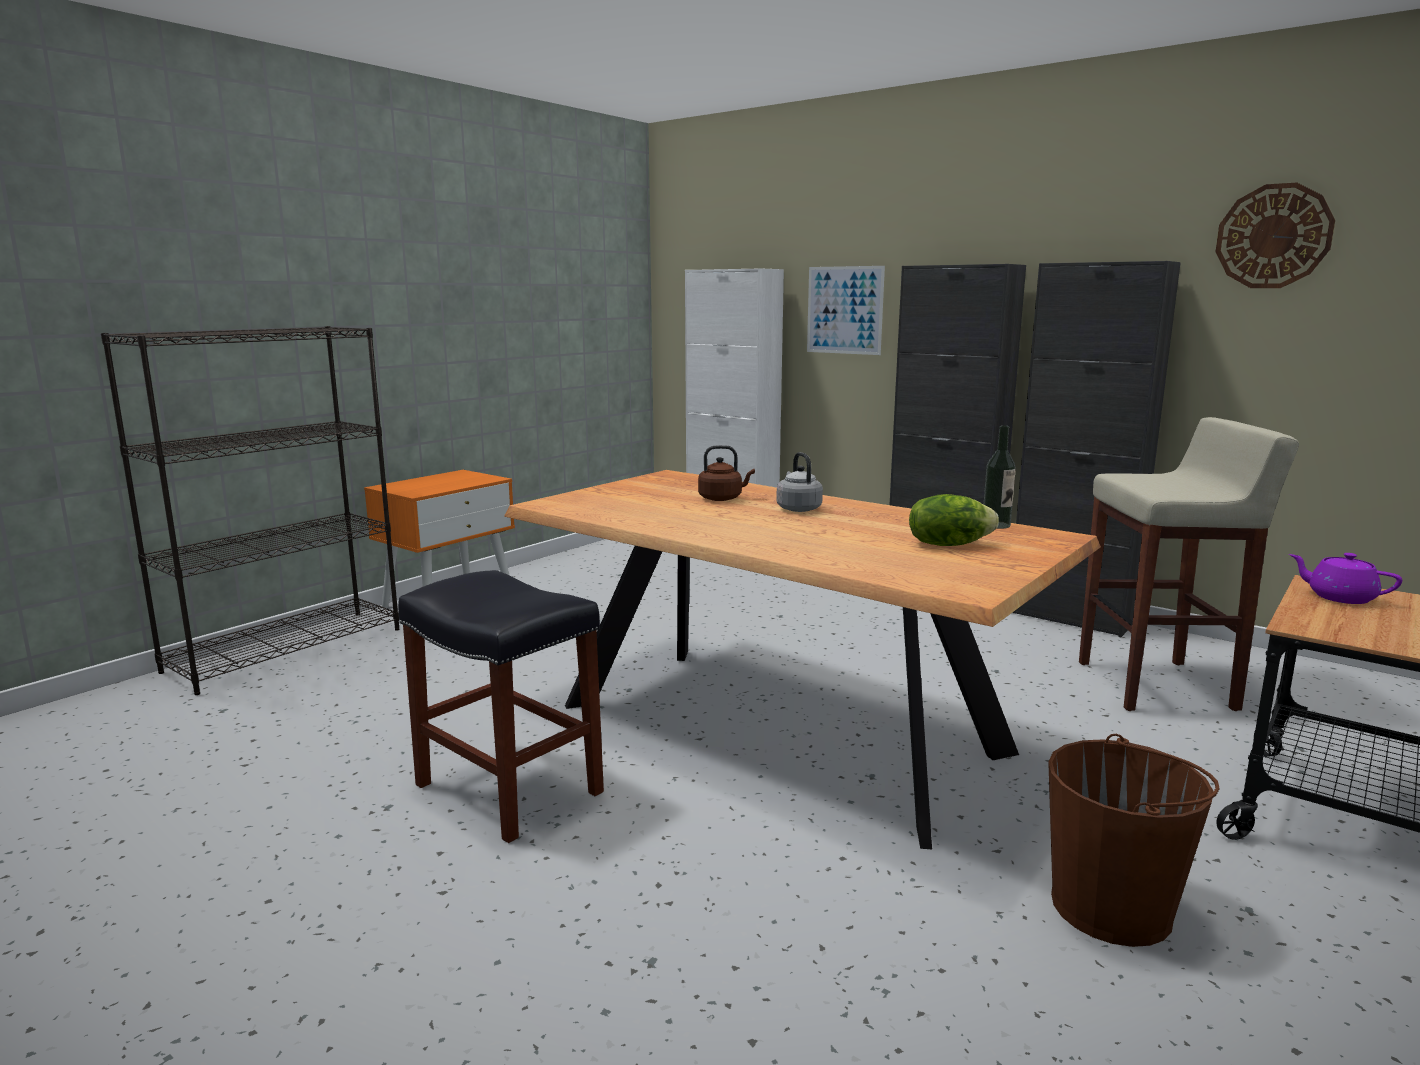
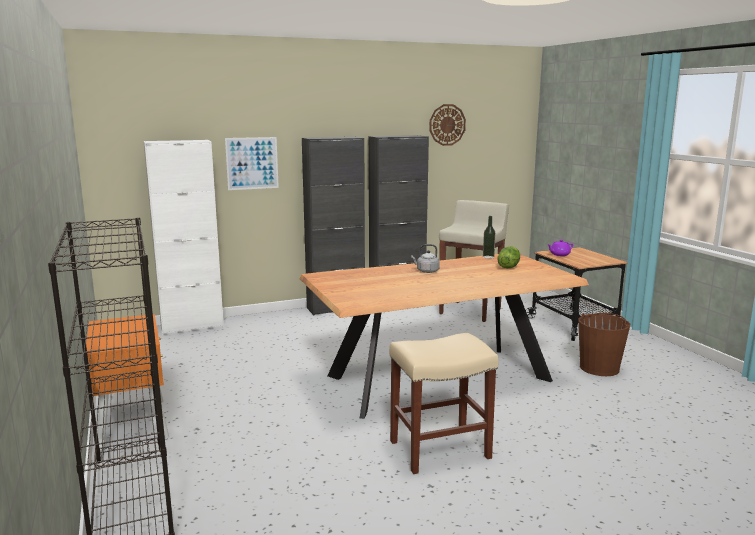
camera: 60 degrees left, 0 degrees up
black stool [398,570,604,843] -> beige stool [389,333,498,474]
brown kettle [698,445,755,501] -> none

